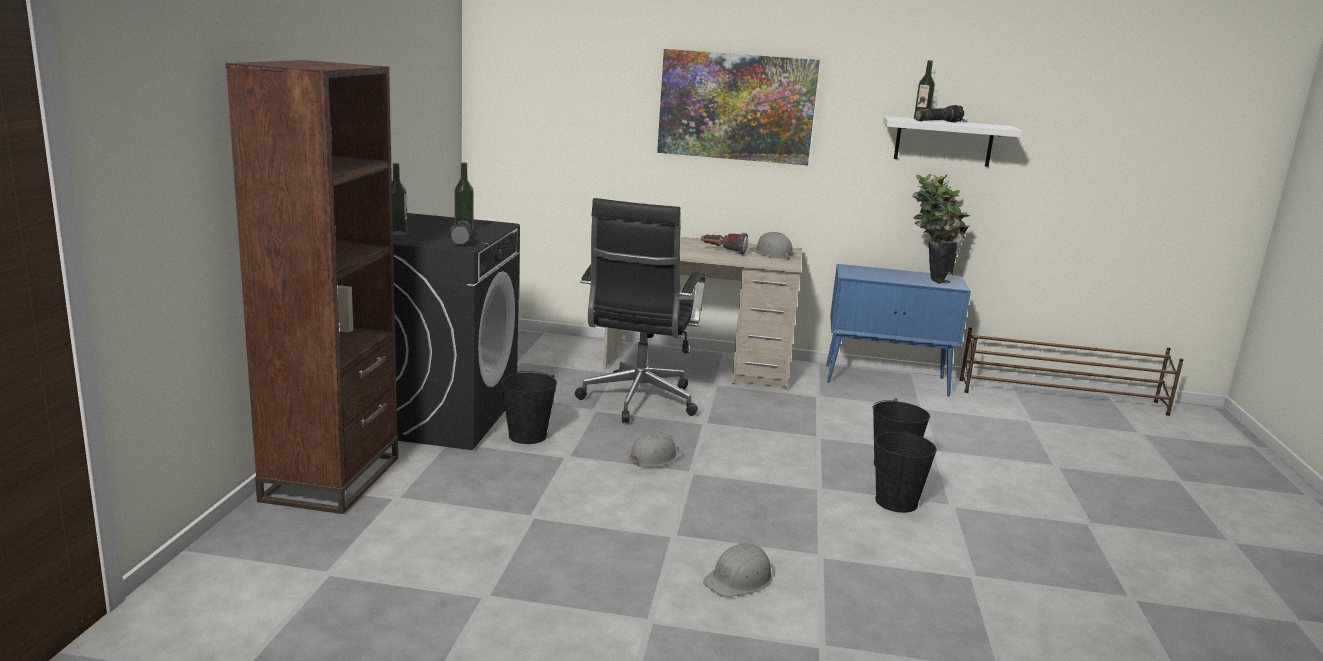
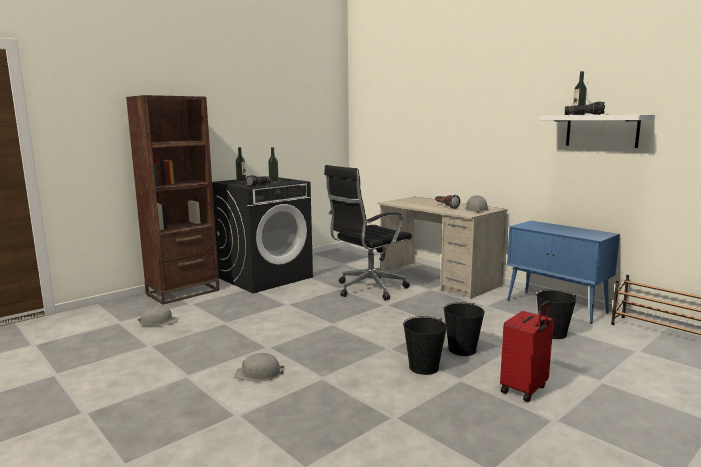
camera: 40 degrees right, 5 degrees down
black bucket [501,371,557,444] -> black bucket moved to [536,290,577,339]
grey hard hat [629,431,684,467] -> grey hard hat moved to [137,306,179,326]
picture [657,49,820,165] -> none
potted plant [912,174,970,284] -> none
none -> red suitcase [500,301,554,402]

